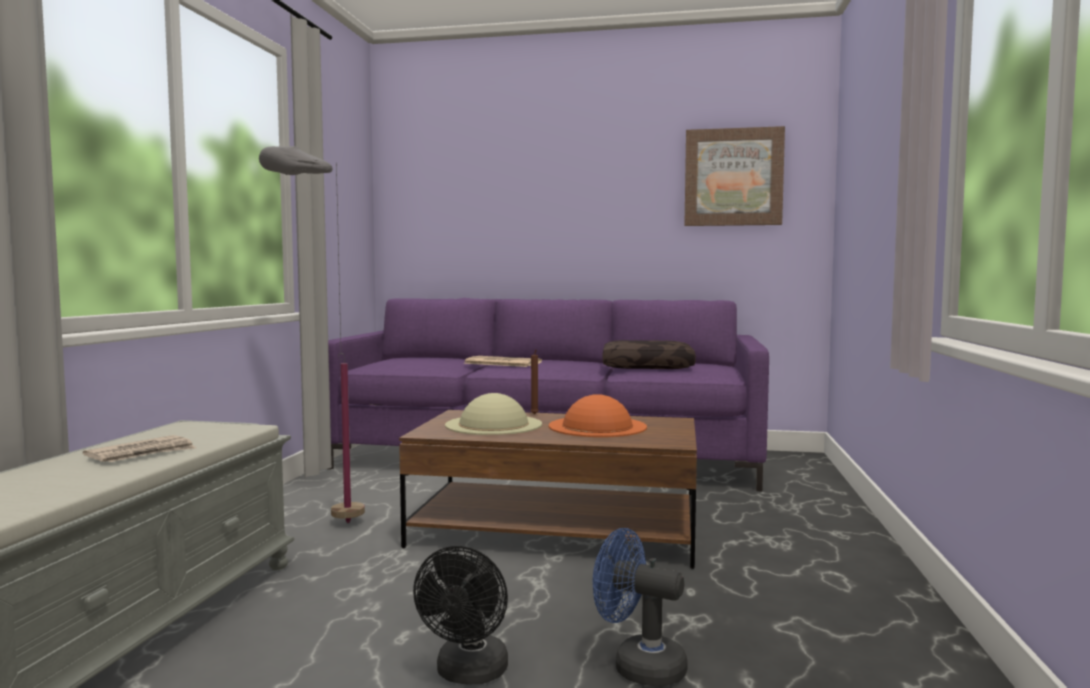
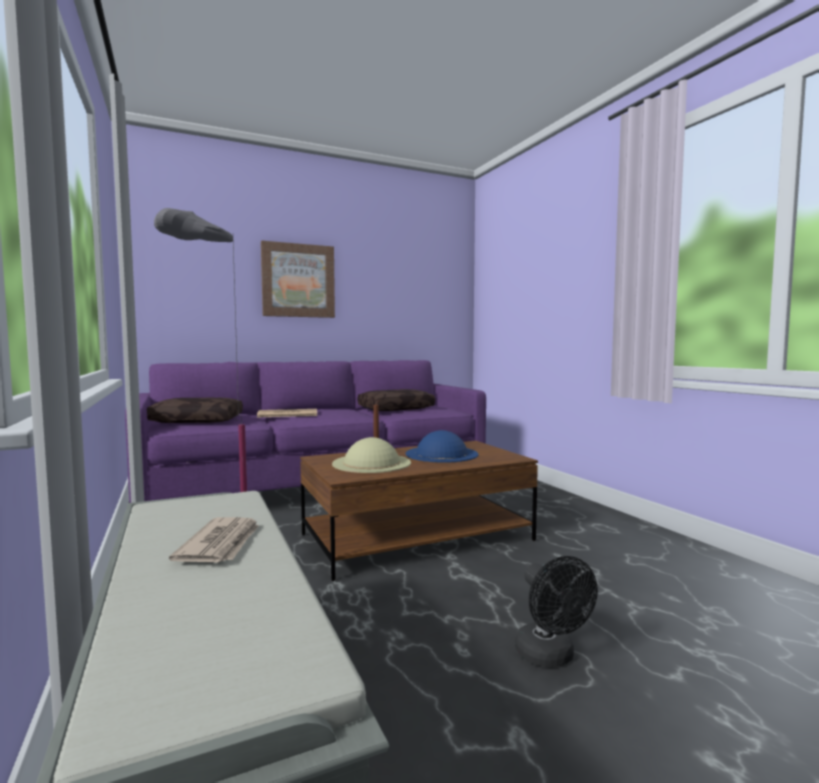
camera: 35 degrees left, 0 degrees up
orange hat [549,394,647,437] -> blue hat [406,430,478,463]
blue fan [593,528,688,687] -> none
picture [684,126,785,226] -> picture moved to [261,241,335,318]
none -> brown pillow [147,398,243,423]

